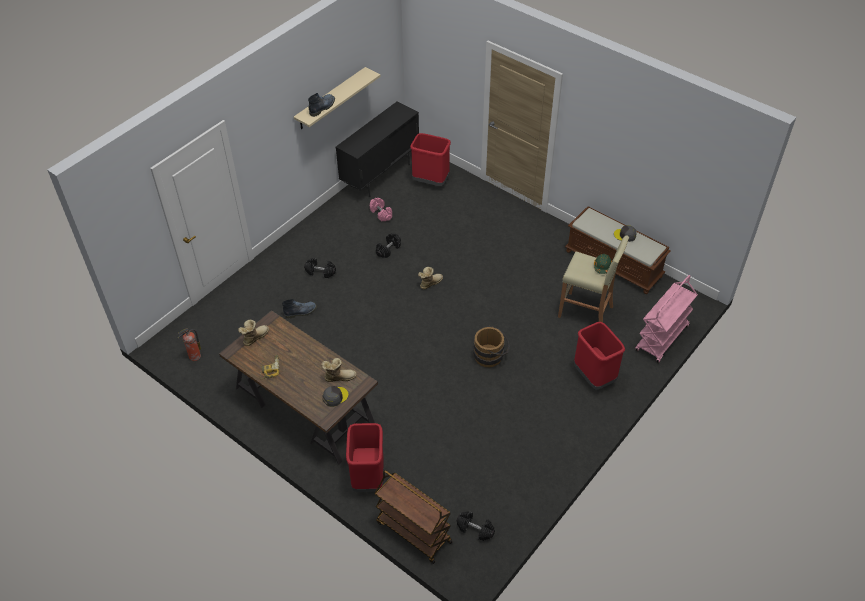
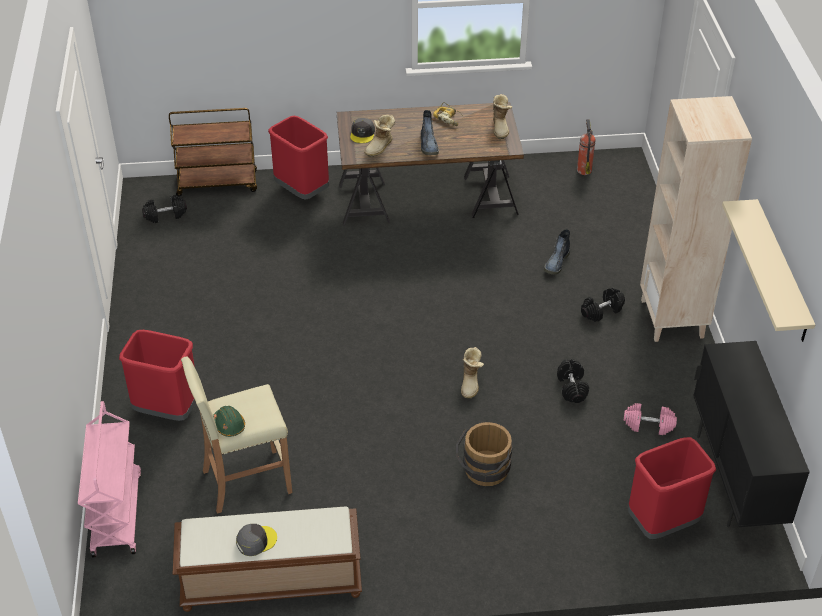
camera: 135 degrees right, 5 degrees down
boot [308,93,335,117] -> boot moved to [421,110,439,155]
brown bucket [473,326,510,367] -> brown bucket moved to [456,422,512,486]
none -> beige bookcase [640,96,752,342]

